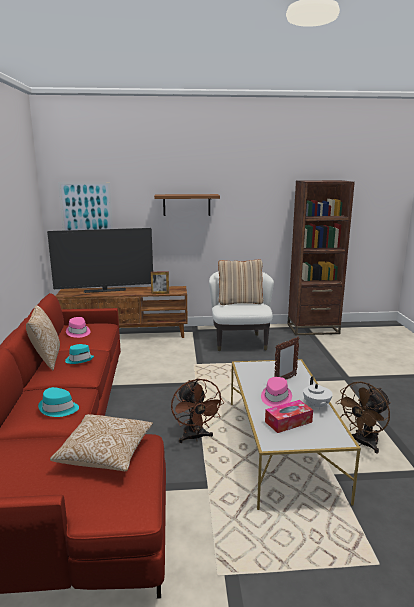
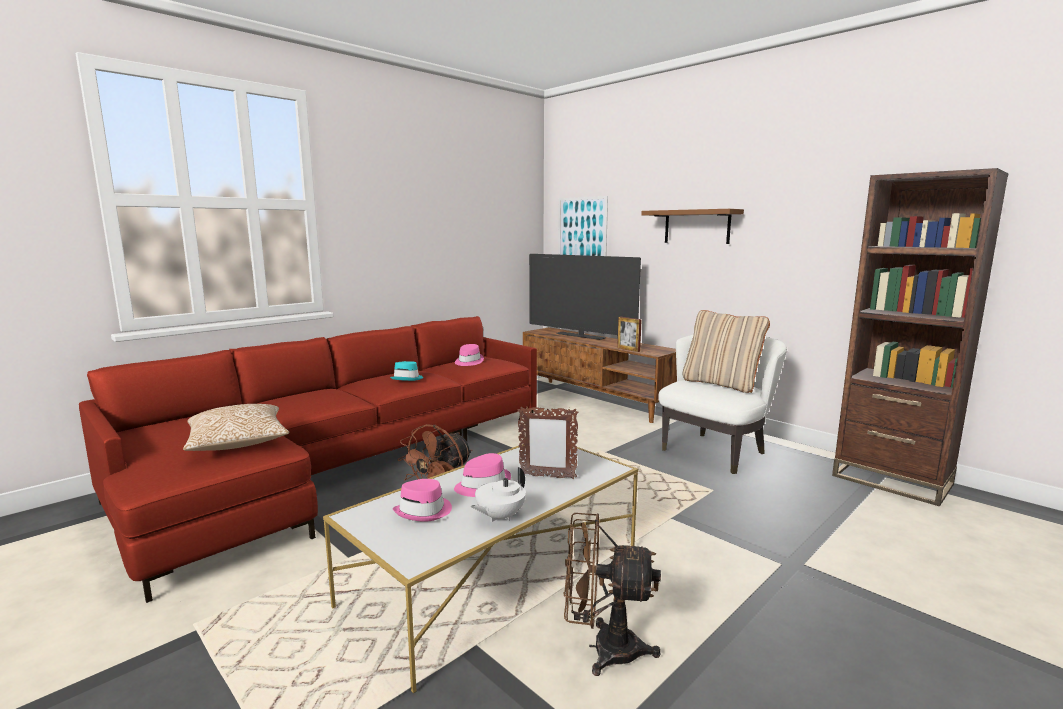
camera: 50 degrees right, 5 degrees down
pillow [26,305,60,370] -> none
turquoise hat [38,387,79,417] -> none
tissue box [265,400,313,433] -> pink hat [393,479,452,522]

